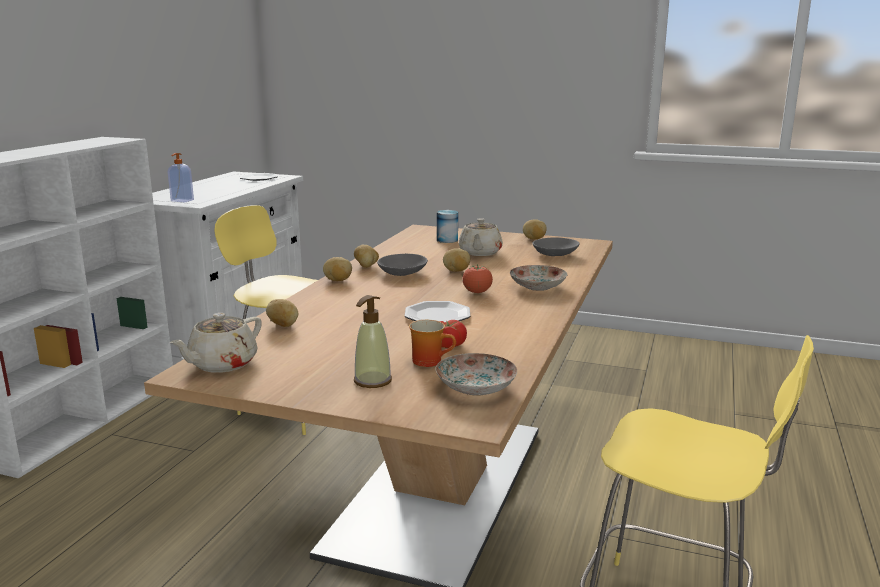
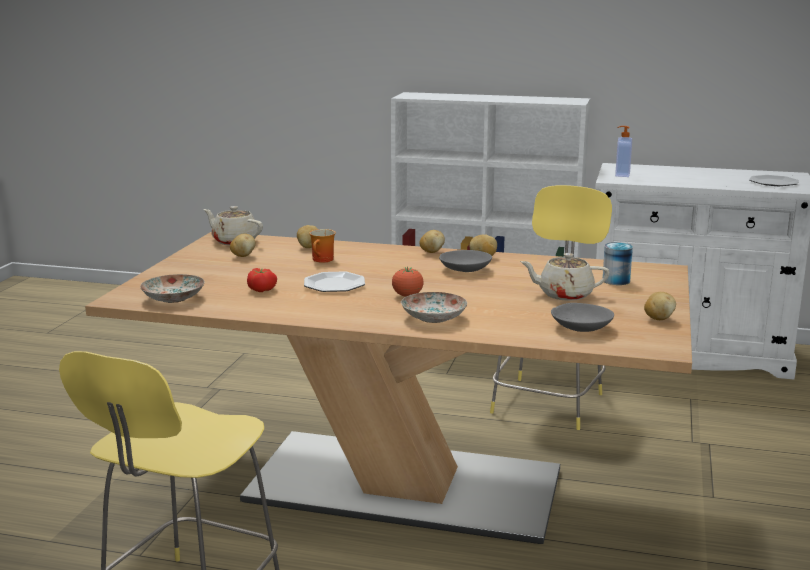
camera: 85 degrees right, 0 degrees up
soap dispenser [354,295,392,388] -> none
mug [409,320,456,367] -> mug moved to [309,229,336,262]
potato [443,248,470,272] -> potato moved to [230,233,256,257]

